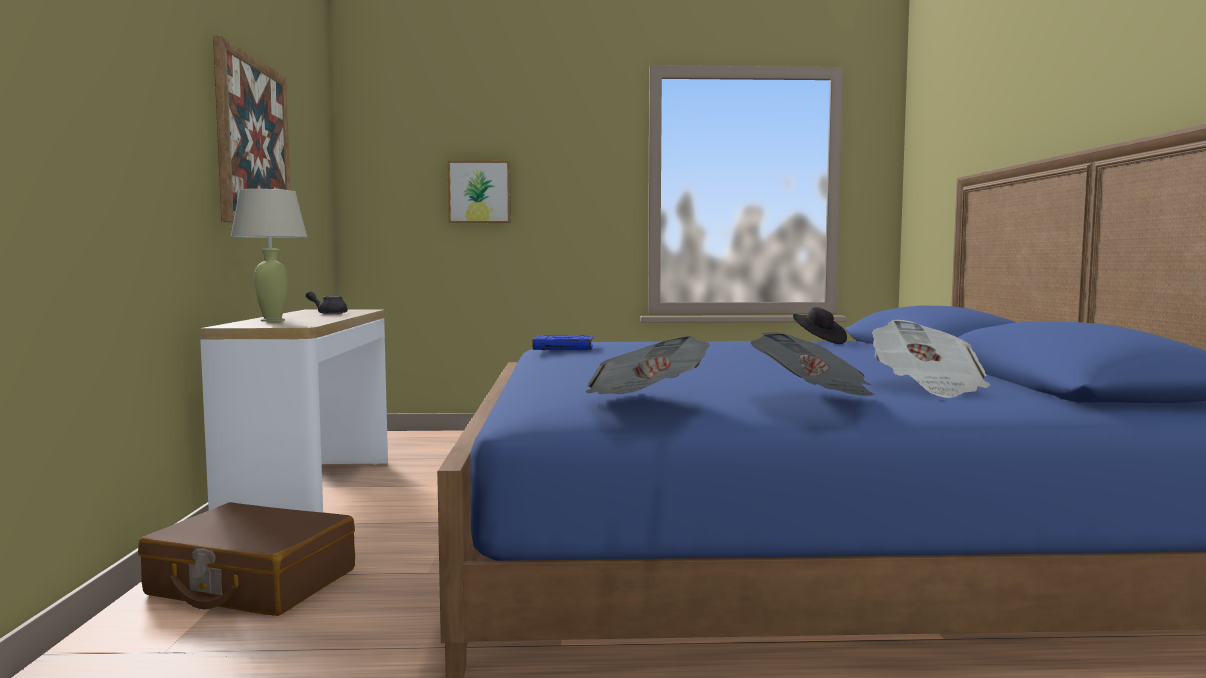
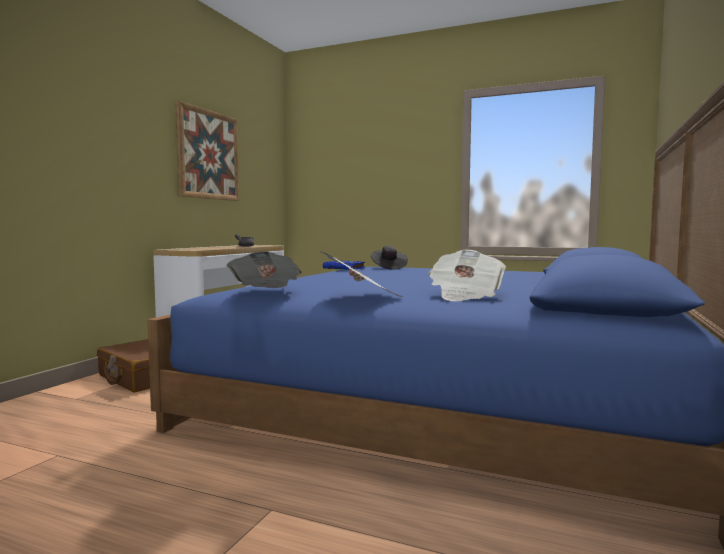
camera: 25 degrees right, 0 degrees up
beige table lamp [231,189,307,322] -> none
picture [447,160,511,223] -> none
black hat [793,307,847,344] -> black hat moved to [371,246,408,270]

